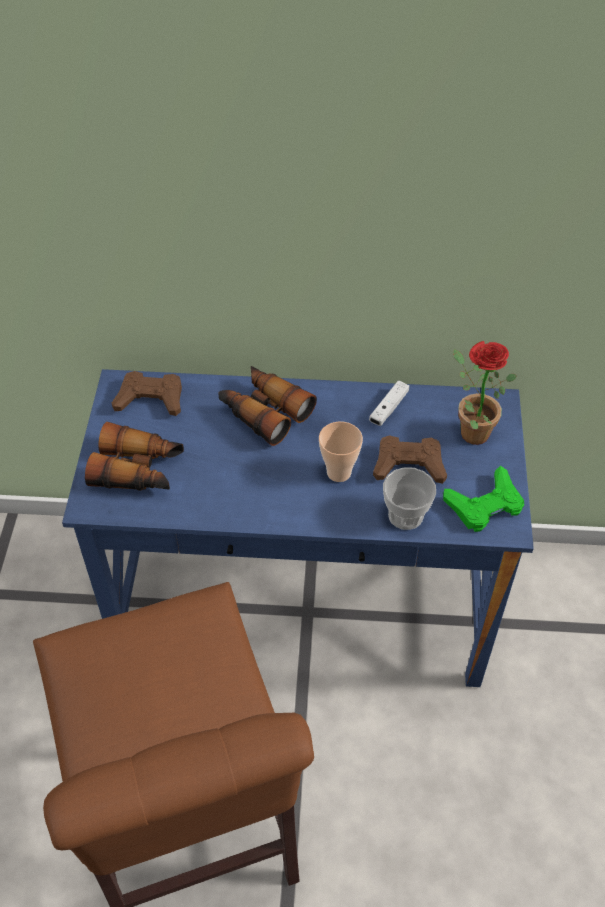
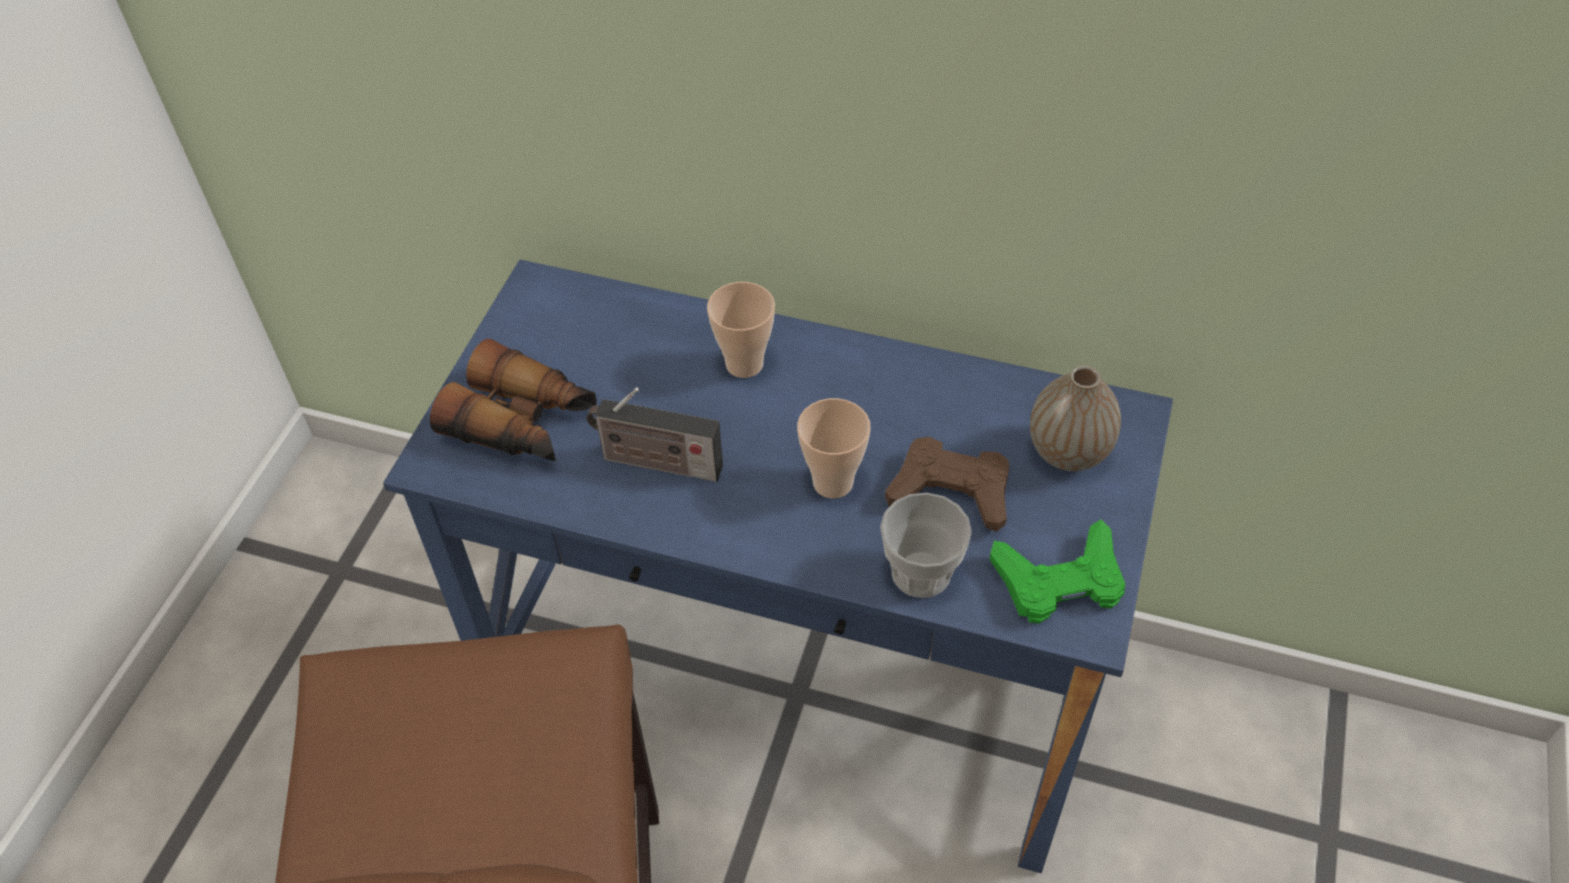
camera: 15 degrees right, 0 degrees up
brown game controller [112,371,182,416] -> none
binoculars [218,366,317,446] -> cup [707,282,775,378]
white game controller [369,381,409,426] -> none
potted plant [453,341,517,445] -> vase [1030,365,1121,471]
none -> radio [587,387,723,482]

